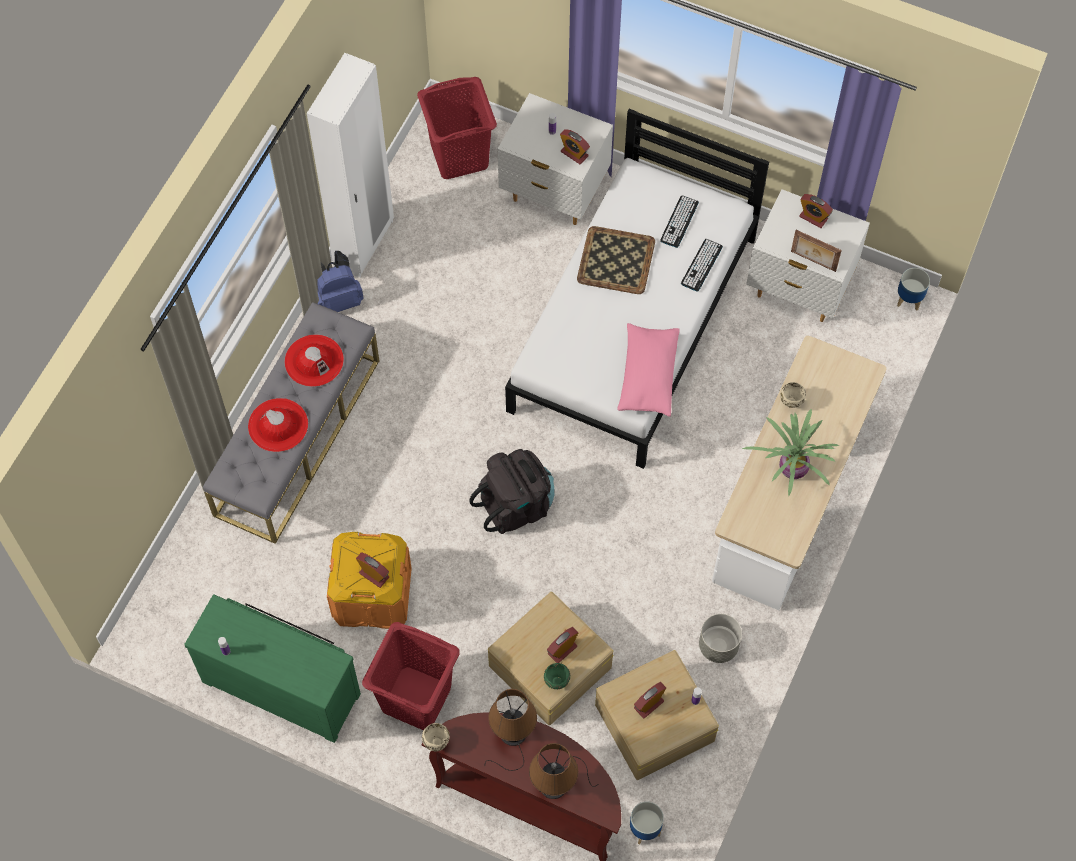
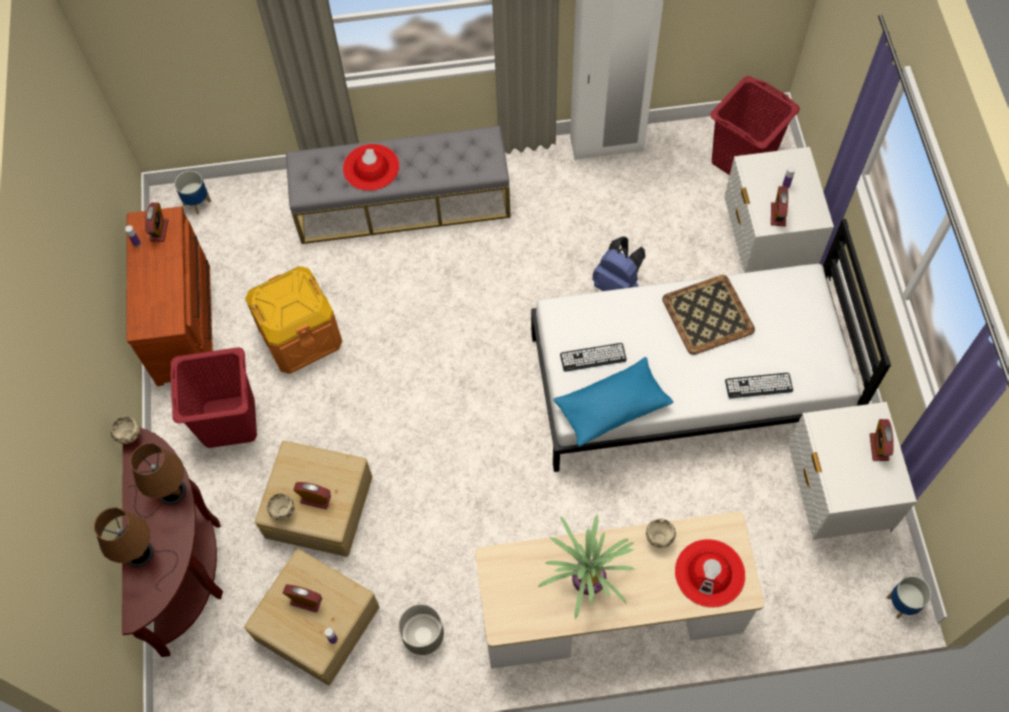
camera: 60 degrees right, 0 degrees up
green dresser [184,595,361,743] -> brown dresser [127,206,213,386]
red hat [284,335,344,387] -> red hat moved to [675,539,745,608]
blue backpack [317,251,364,312] -> blue backpack moved to [592,236,645,291]
alarm clock [356,552,389,588] -> alarm clock moved to [145,203,169,242]
black backpack [469,449,555,534] -> none
green bowl [544,663,570,689] -> beige bowl [267,493,294,520]
pink pillow [617,323,679,417] -> blue pillow [554,357,673,447]
planter [630,802,664,844] -> planter moved to [174,171,211,215]
keyboard [660,195,699,248] -> keyboard moved to [560,343,627,372]
picture frame [791,230,842,272] -> none

